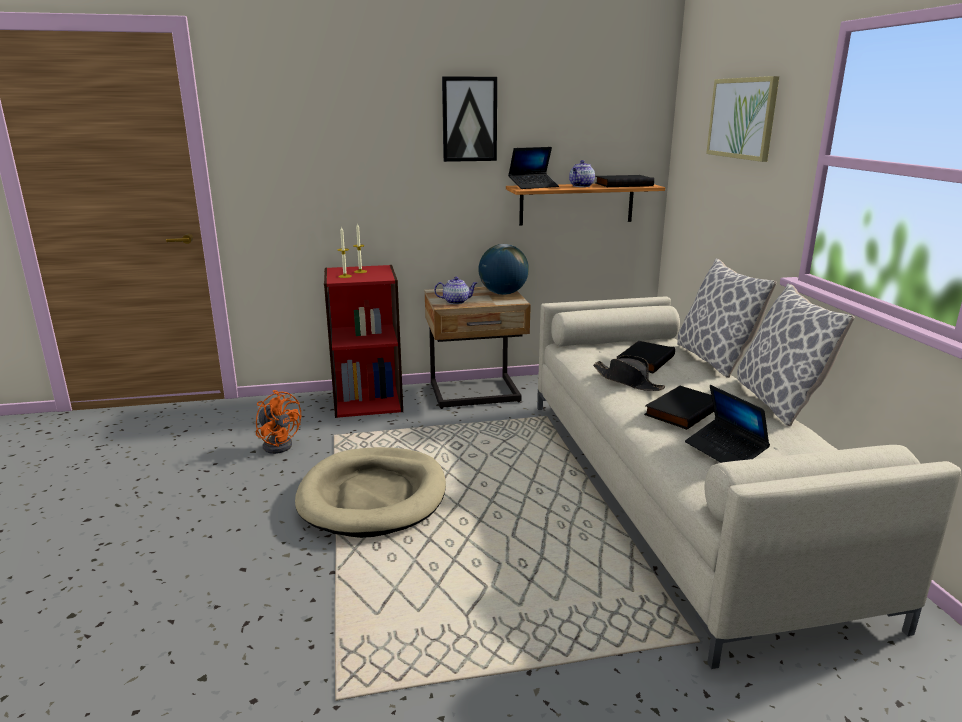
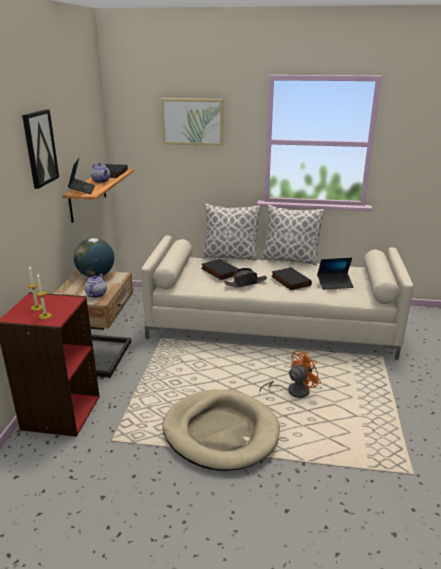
camera: 70 degrees left, 5 degrees up
orange fan [256,390,301,454] -> orange fan moved to [260,351,321,398]

